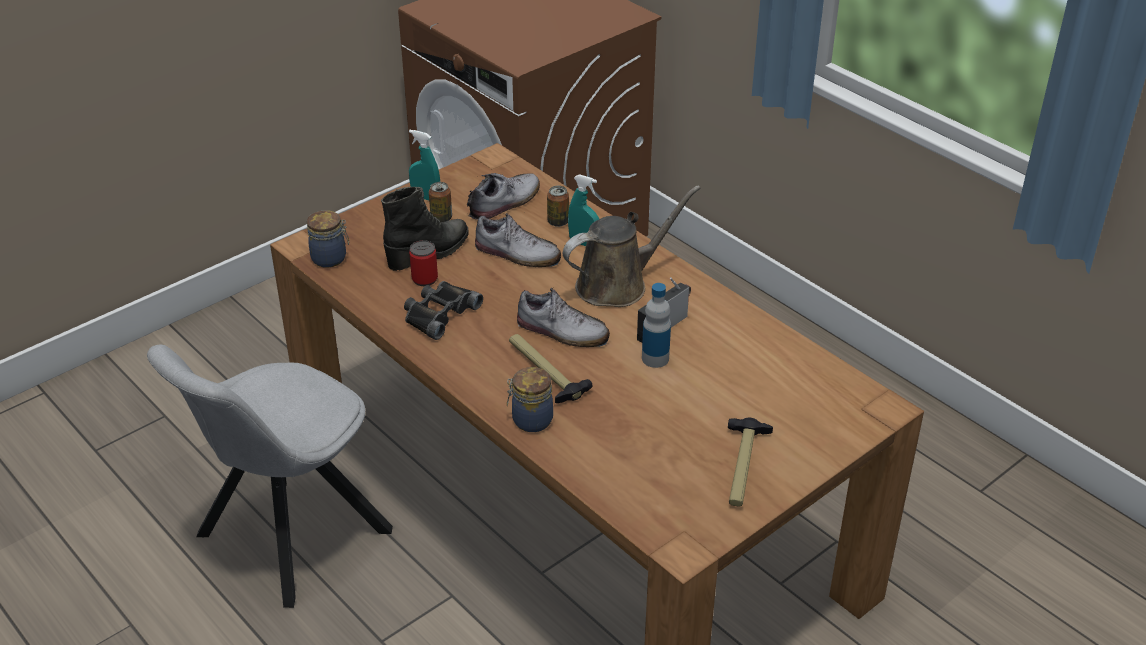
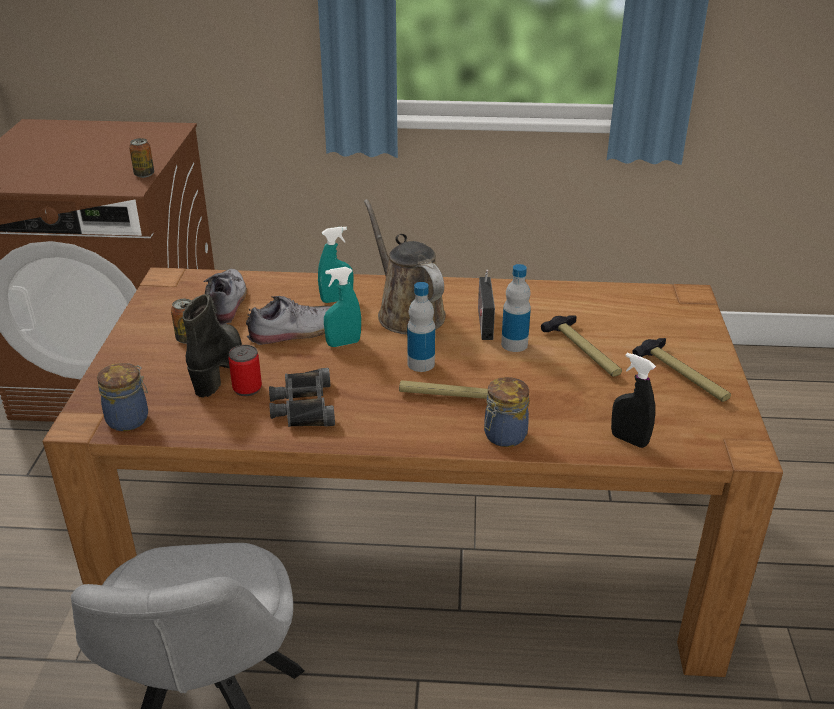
camera: 45 degrees left, 5 degrees down
turquoise spray bottle [409,130,440,200] -> turquoise spray bottle moved to [324,267,361,347]
shoe [517,288,610,347] -> bottle [407,282,435,372]
can [547,186,569,227] -> can moved to [129,138,154,178]
brown watering can [563,186,701,307] -> brown watering can turned 45 degrees counterclockwise [364,199,446,335]
none -> hammer [541,315,622,377]
none -> black spray bottle [611,353,656,448]

